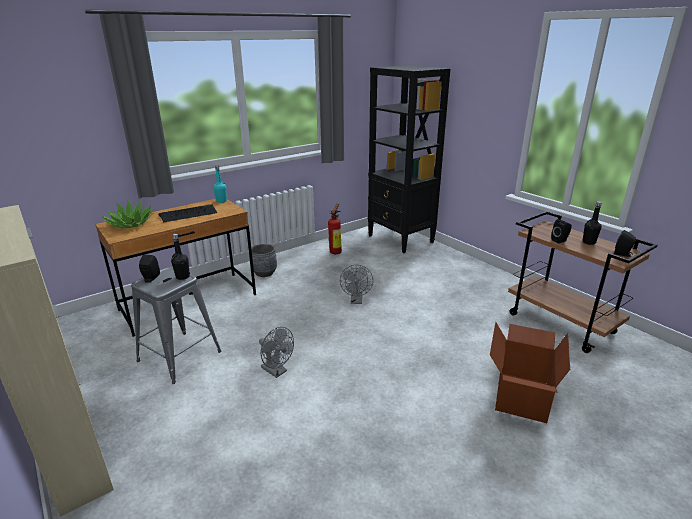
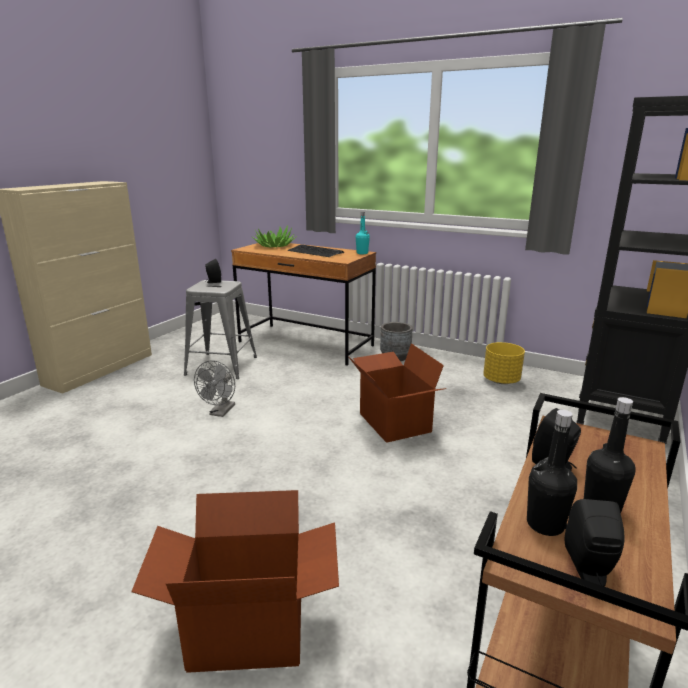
camera: 65 degrees right, 5 degrees down
black bottle [171,234,190,280] -> black bottle moved to [527,410,577,536]
fire extinguisher [328,204,342,254] -> yellow planter [483,342,525,384]
grey fan [340,265,373,304] -> cardboard box [348,343,447,443]

